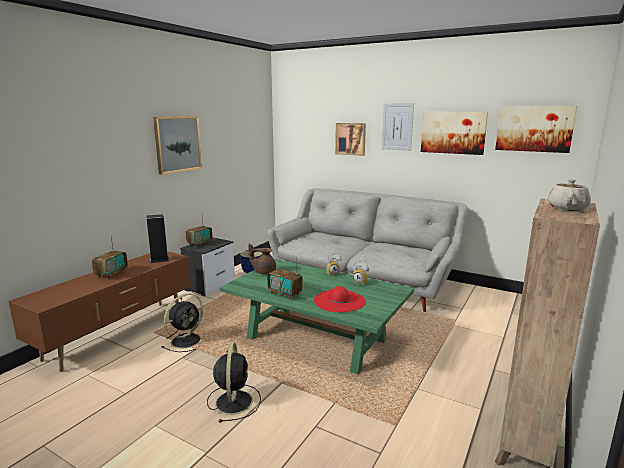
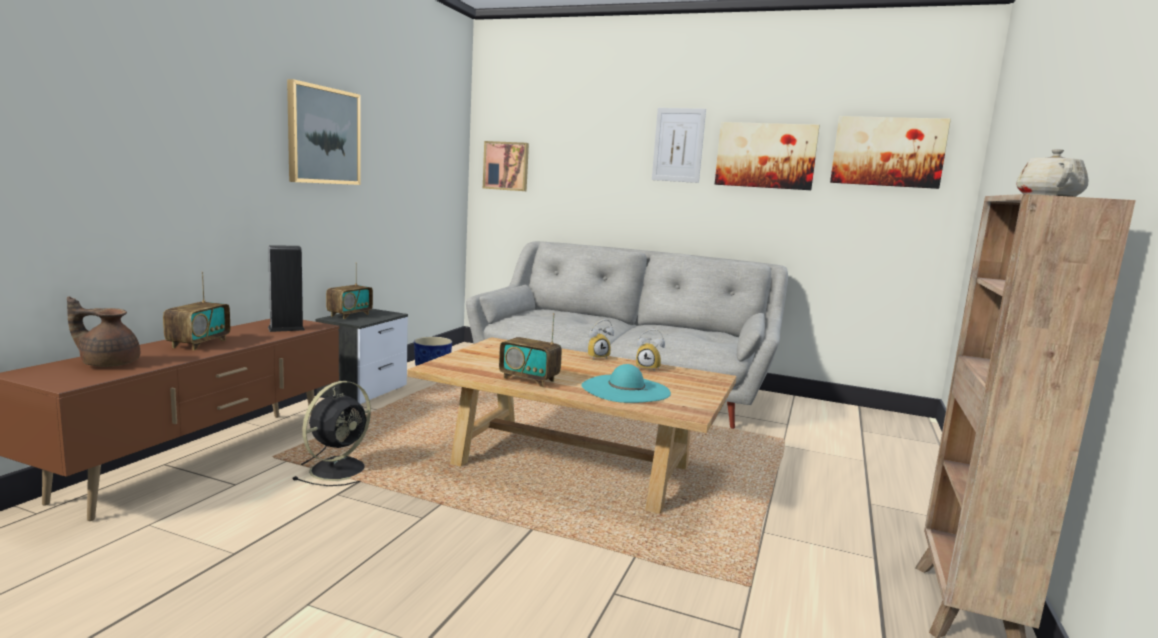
camera: 10 degrees left, 5 degrees down
black fan [207,342,261,422] -> none
green coffee table [219,259,414,374] -> beige coffee table [408,337,737,514]
brown teapot [248,244,276,274] -> brown teapot moved to [67,297,140,367]
red hat [313,286,366,312] -> turquoise hat [581,364,671,403]
picture [335,123,366,156] -> picture moved to [483,141,529,191]

